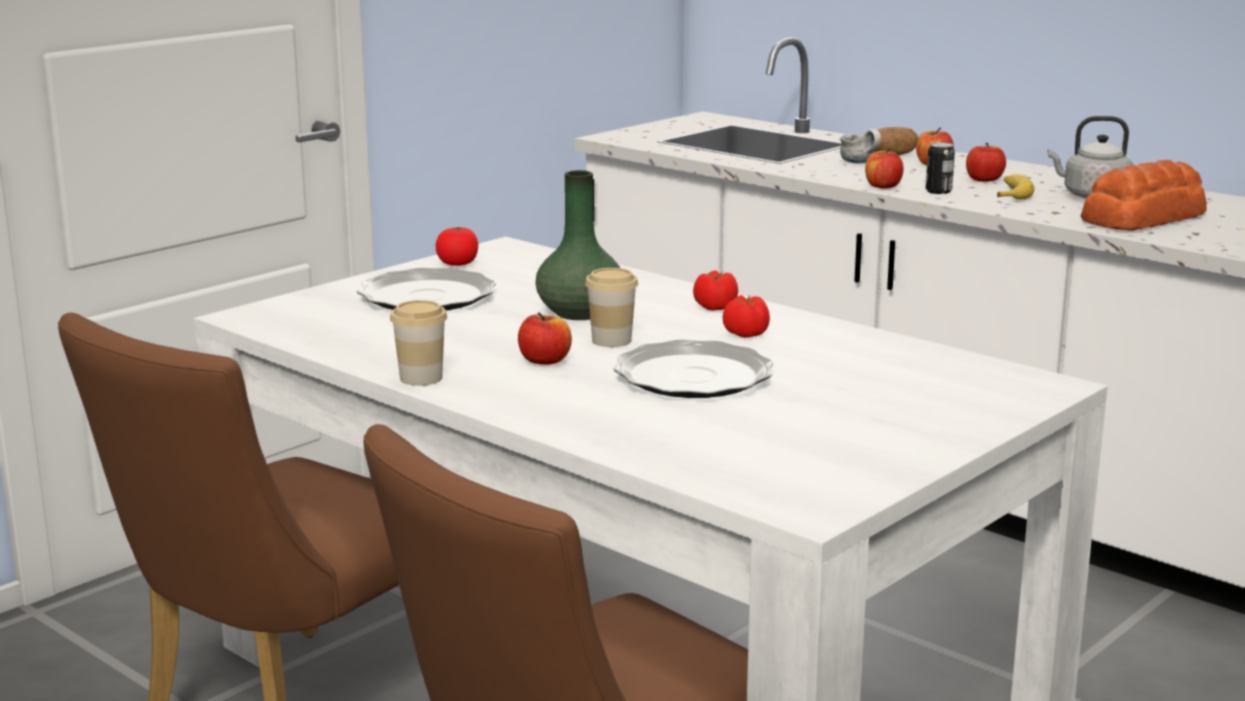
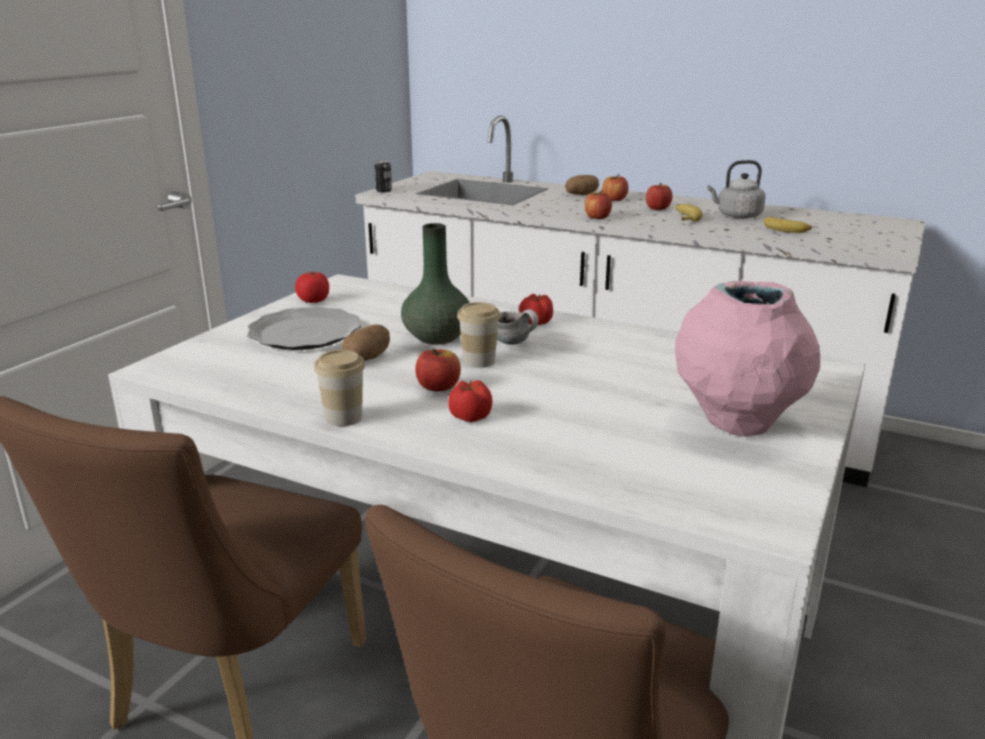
camera: 15 degrees left, 5 degrees up
plate [613,340,773,398] -> none
tomato [723,295,770,338] -> tomato moved to [448,380,493,422]
mug [840,129,881,163] -> mug moved to [497,309,539,344]
can [926,142,955,194] -> can moved to [375,160,392,192]
bread [1081,160,1207,231] -> banana [764,217,812,233]
none -> potato [342,325,390,361]
none -> pink vase [675,281,820,437]

